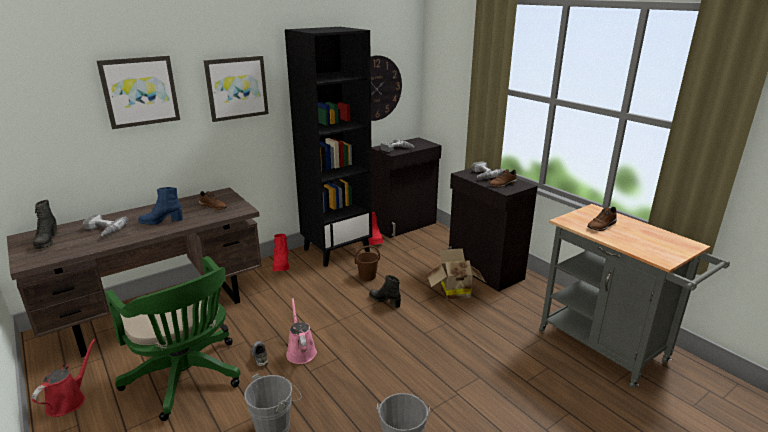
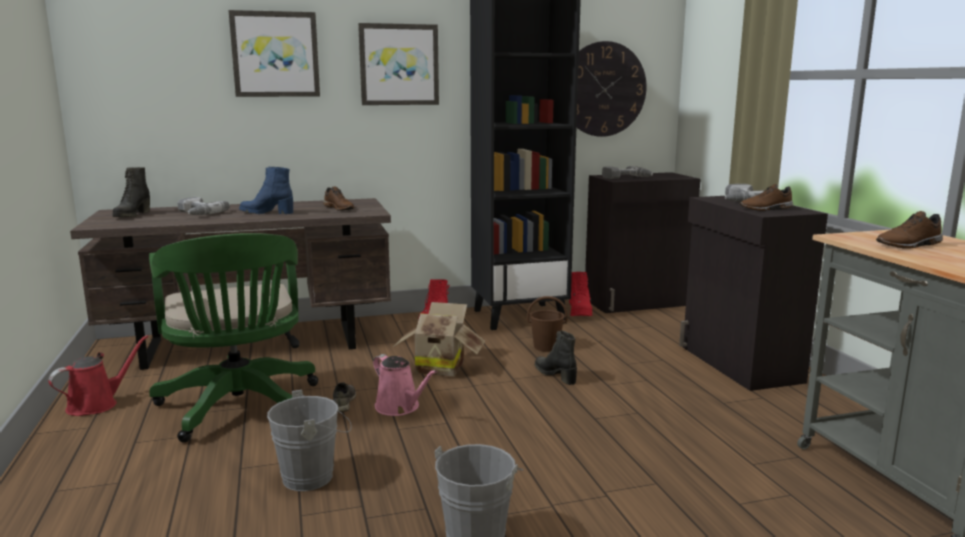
camera: 20 degrees right, 10 degrees down
pink watering can [286,298,317,364] -> pink watering can turned 135 degrees clockwise [373,354,437,416]
cardboard box [426,248,486,300] -> cardboard box moved to [392,302,485,376]

